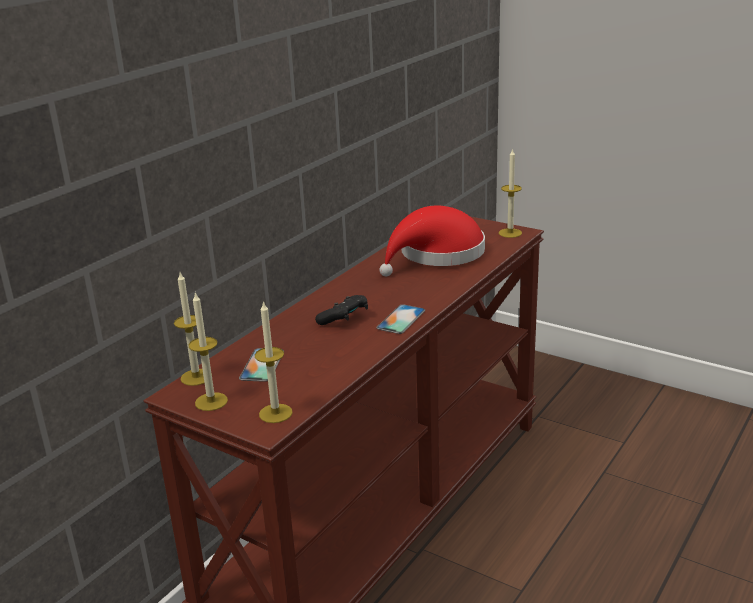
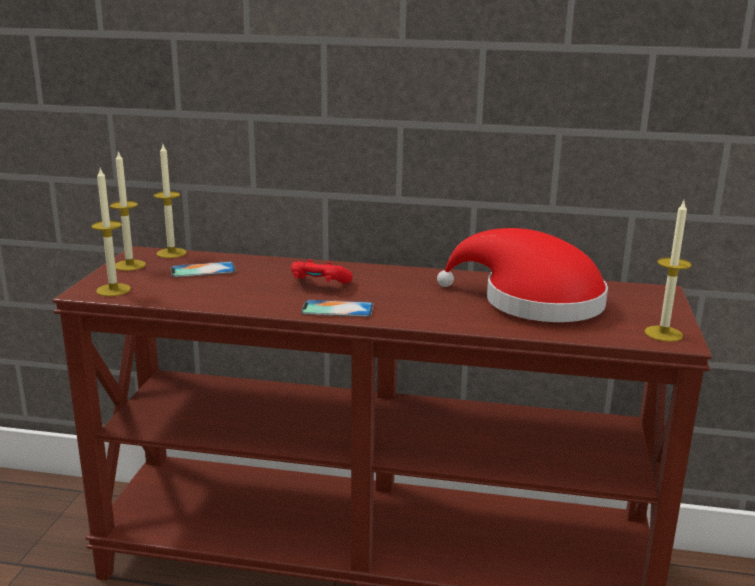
camera: 65 degrees right, 5 degrees down
black game controller [315,295,368,325] -> red game controller [291,260,353,284]

